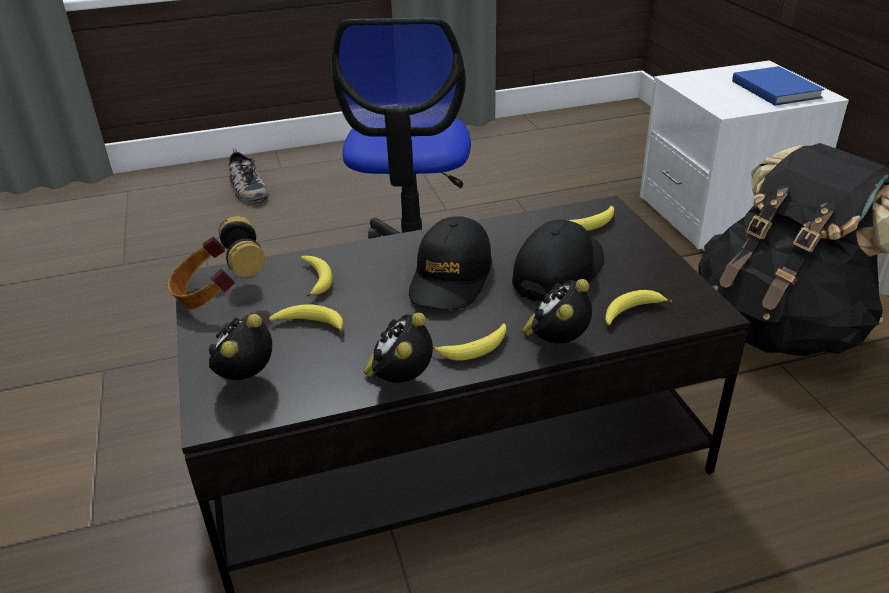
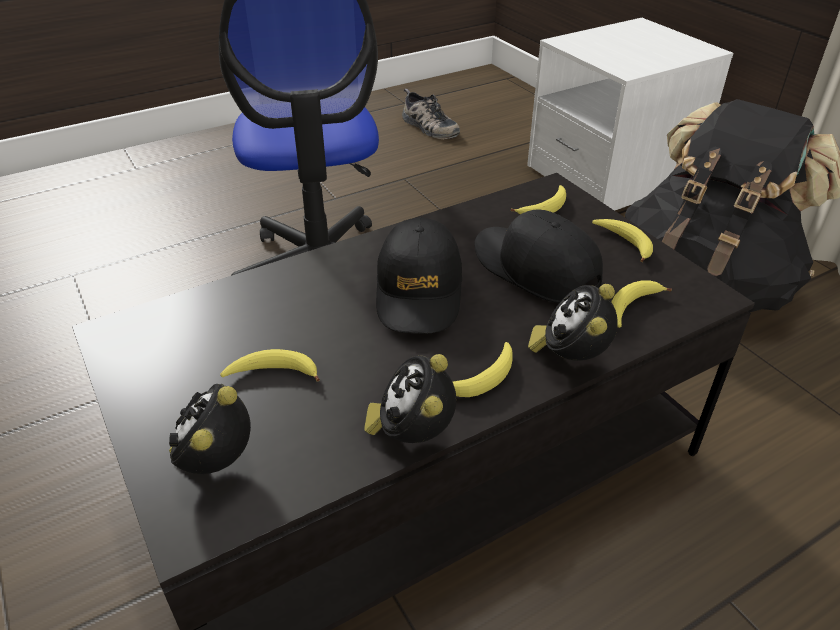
camera: 15 degrees left, 5 degrees up
headphones [168,216,265,309] -> none
shoe [229,148,268,203] -> shoe moved to [402,89,460,139]
banana [301,256,332,297] -> banana moved to [592,219,653,262]
black cap [512,220,604,301] -> black cap turned 60 degrees counterclockwise [474,209,603,303]
blue book [732,66,825,105] -> none

